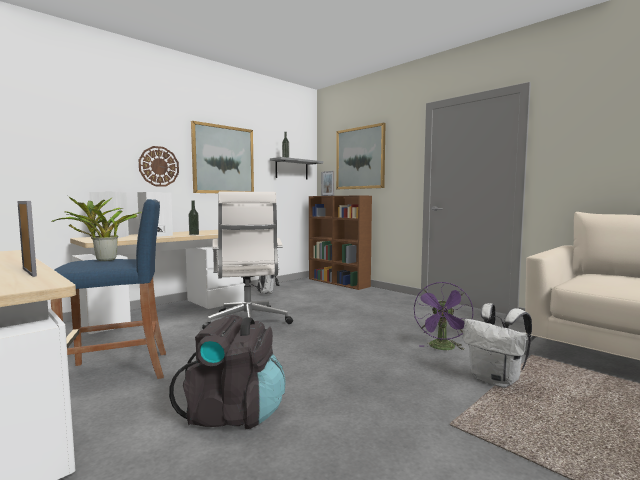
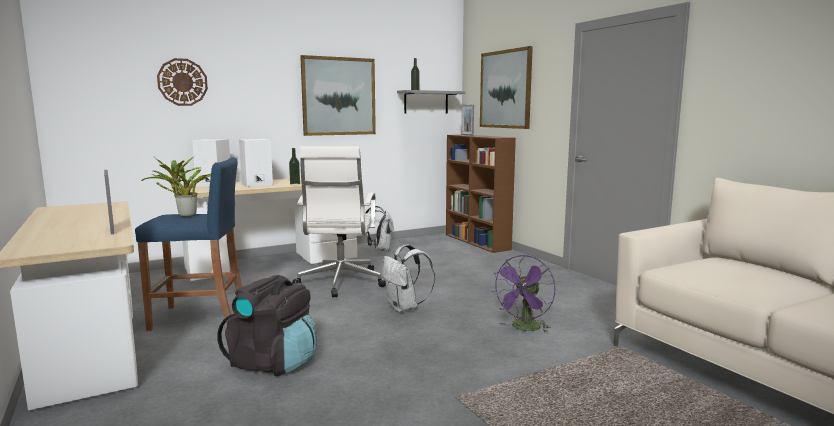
camera: 15 degrees right, 5 degrees up
wall clock [139,146,179,187] -> wall clock moved to [157,58,208,106]
white backpack [463,303,532,388] -> white backpack moved to [382,245,435,312]

